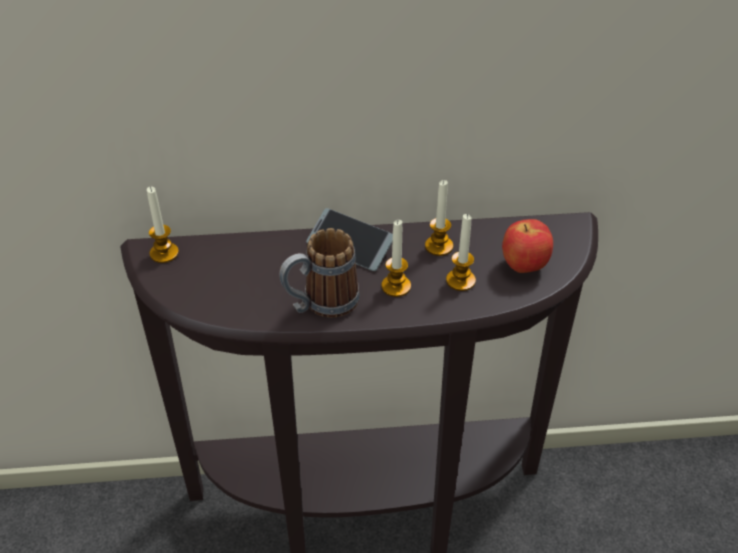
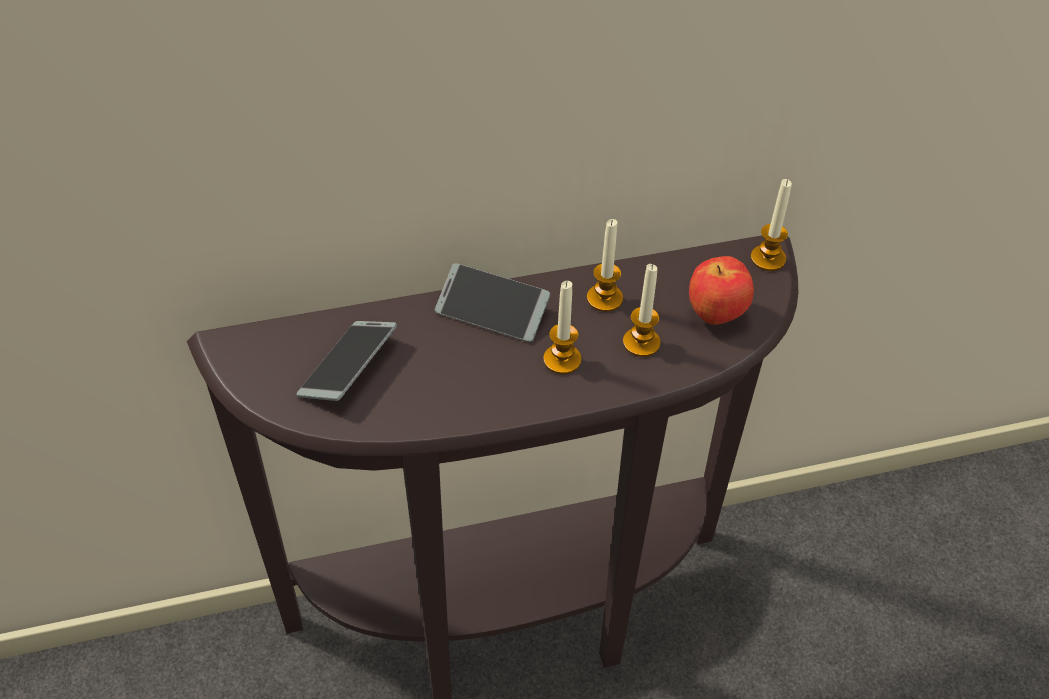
camera: 10 degrees left, 5 degrees up
candle [147,187,179,263] -> candle moved to [751,179,792,271]
mug [279,228,360,318] -> none
none -> phone [297,321,397,401]

